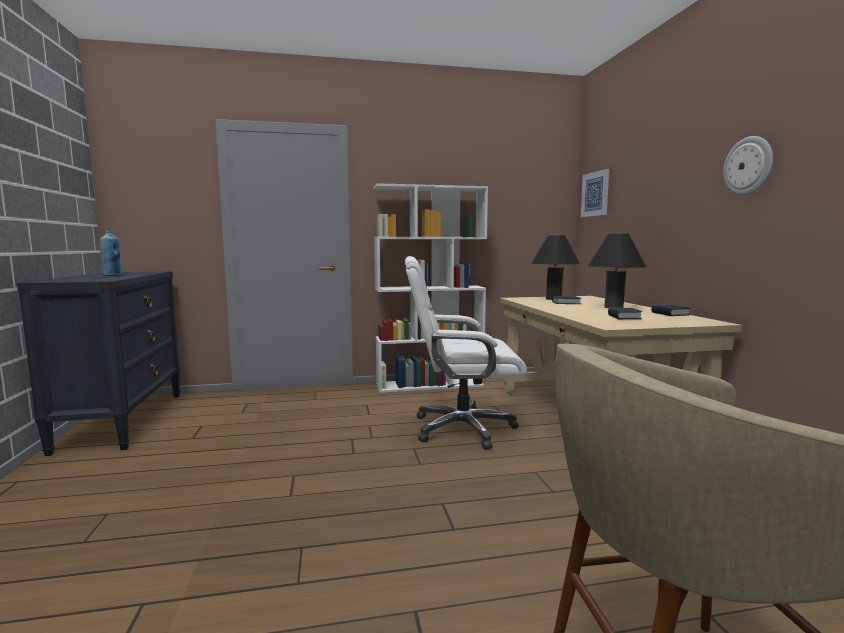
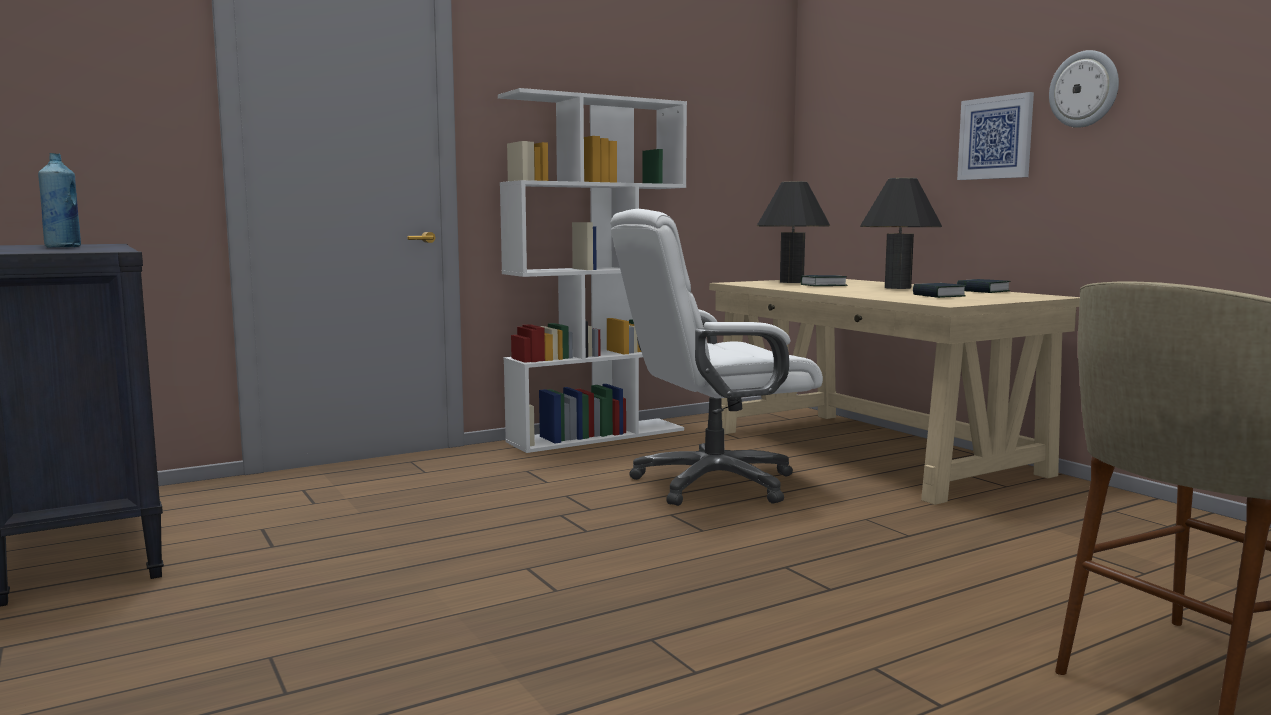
camera: 20 degrees left, 0 degrees up
picture [581,169,609,217] -> picture moved to [957,92,1034,180]

